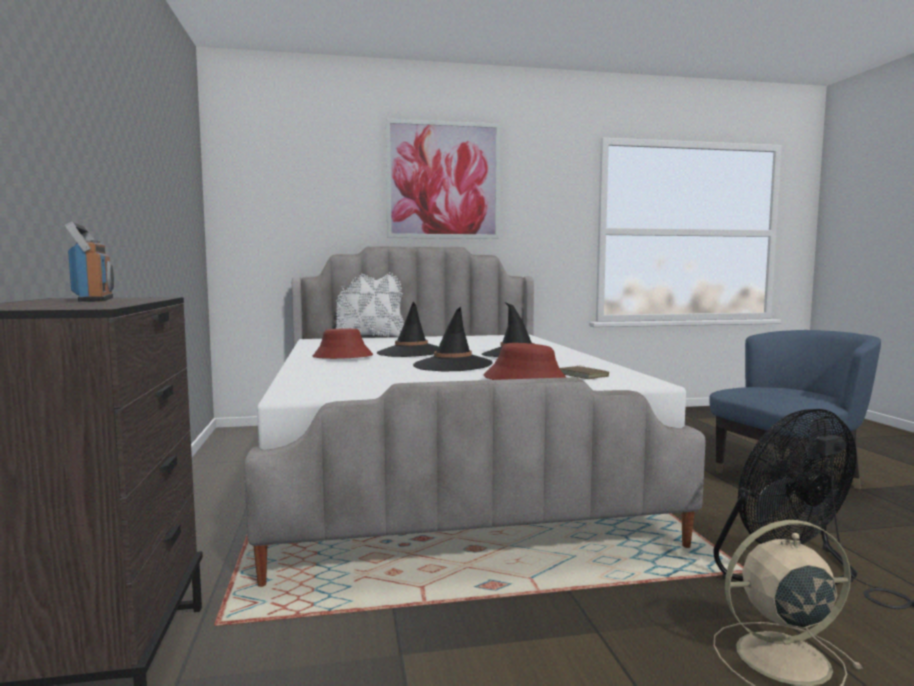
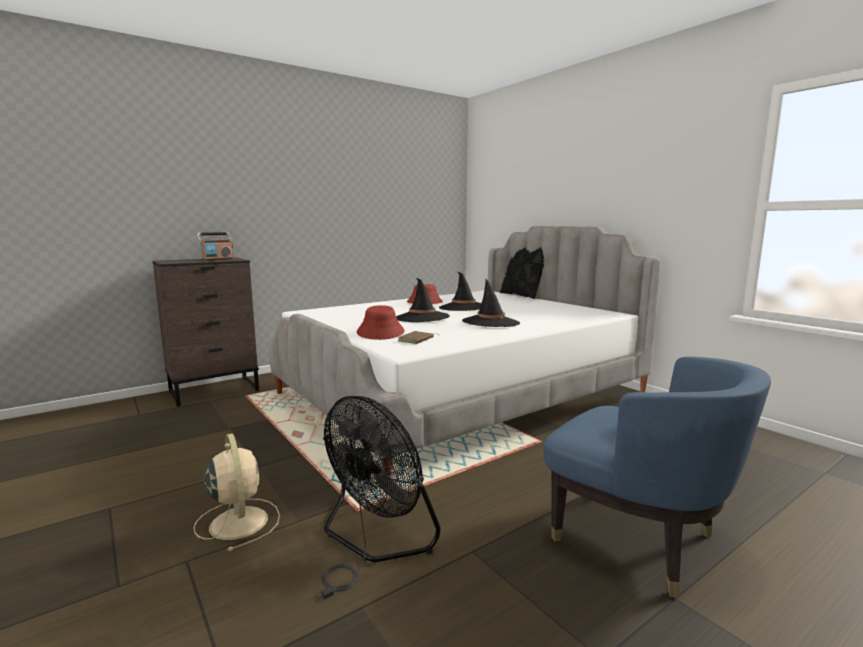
camera: 65 degrees right, 5 degrees up
white pillow [336,272,404,337] -> black pillow [500,247,544,299]
picture [386,119,500,239] -> none

